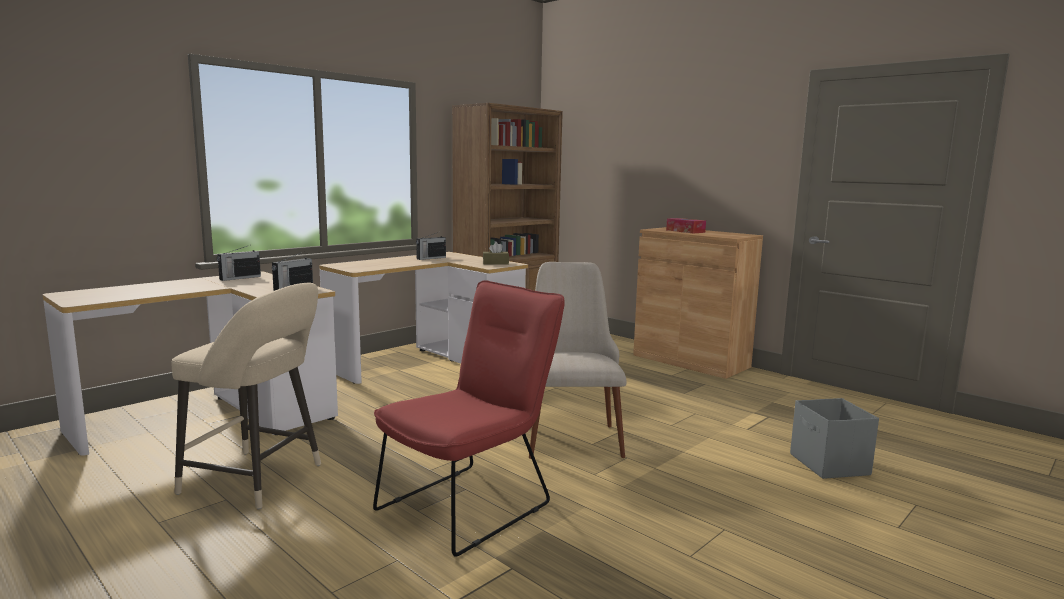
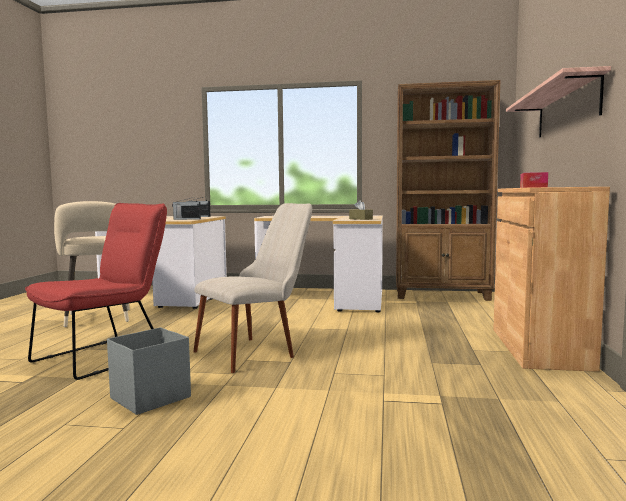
camera: 55 degrees right, 5 degrees down
red chair [373,281,565,557] -> red chair turned 60 degrees counterclockwise [25,203,167,380]
radio [416,233,446,260] -> none
grey storage box [790,398,879,479] -> grey storage box moved to [107,327,191,415]
none -> shelf [506,66,611,138]

